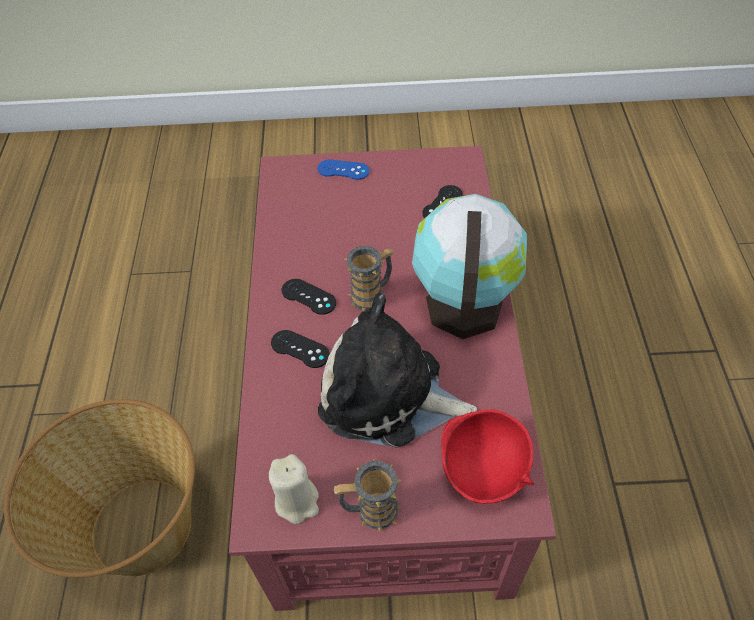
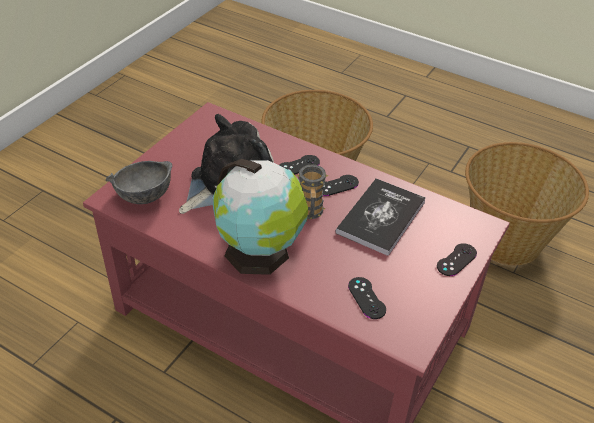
camera: 120 degrees right, 10 degrees down
beige candle [269,454,319,524] -> none
blue game controller [317,160,370,180] -> black game controller [437,243,477,276]
mug [333,459,401,533] -> none
red bowl [441,409,534,504] -> grey bowl [106,161,172,204]
none -> book [336,178,426,256]
none -> basket [465,142,589,265]

